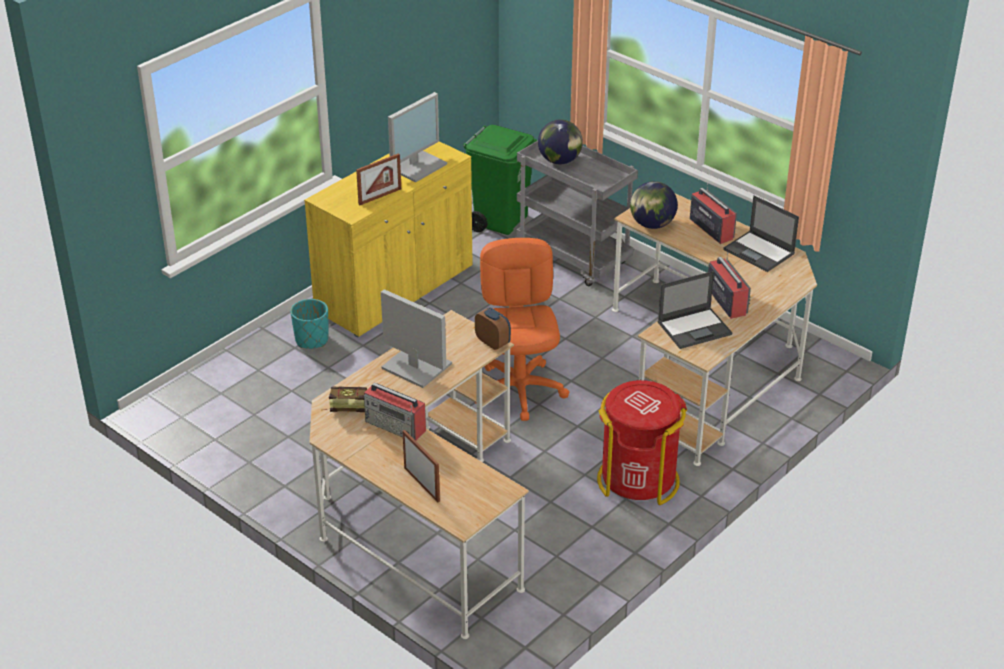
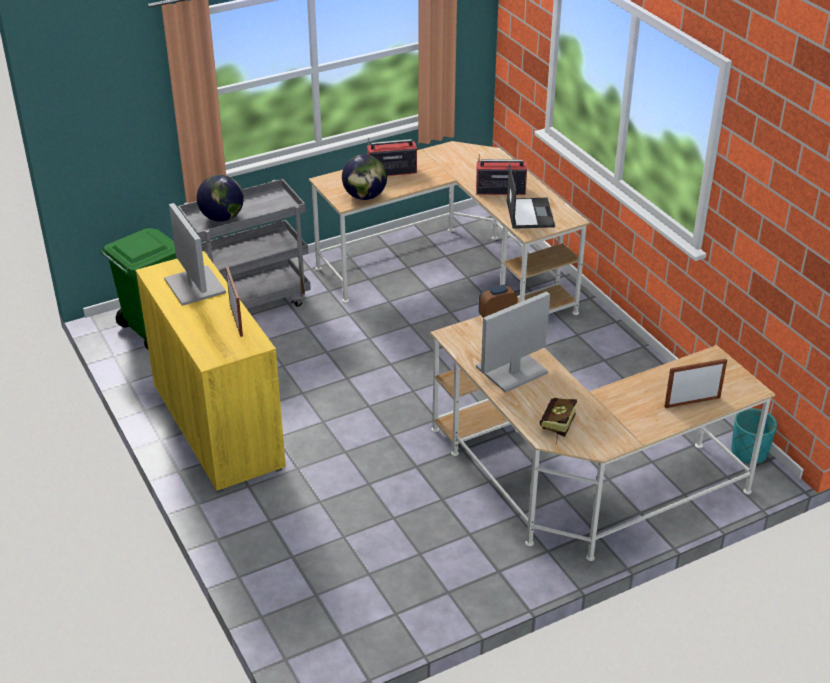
camera: 70 degrees left, 0 degrees up
turquoise planter [290,299,328,349] -> turquoise planter moved to [731,408,777,464]
radio [364,383,426,441] -> none
orange office chair [476,238,569,421] -> none
red trash can [597,380,687,505] -> none
laptop [723,195,799,272] -> none

